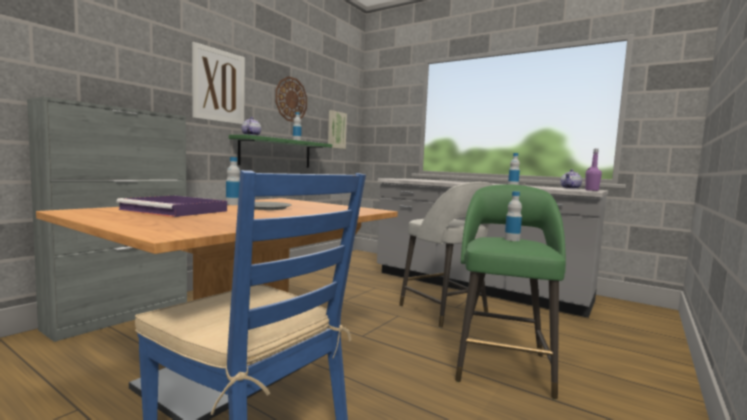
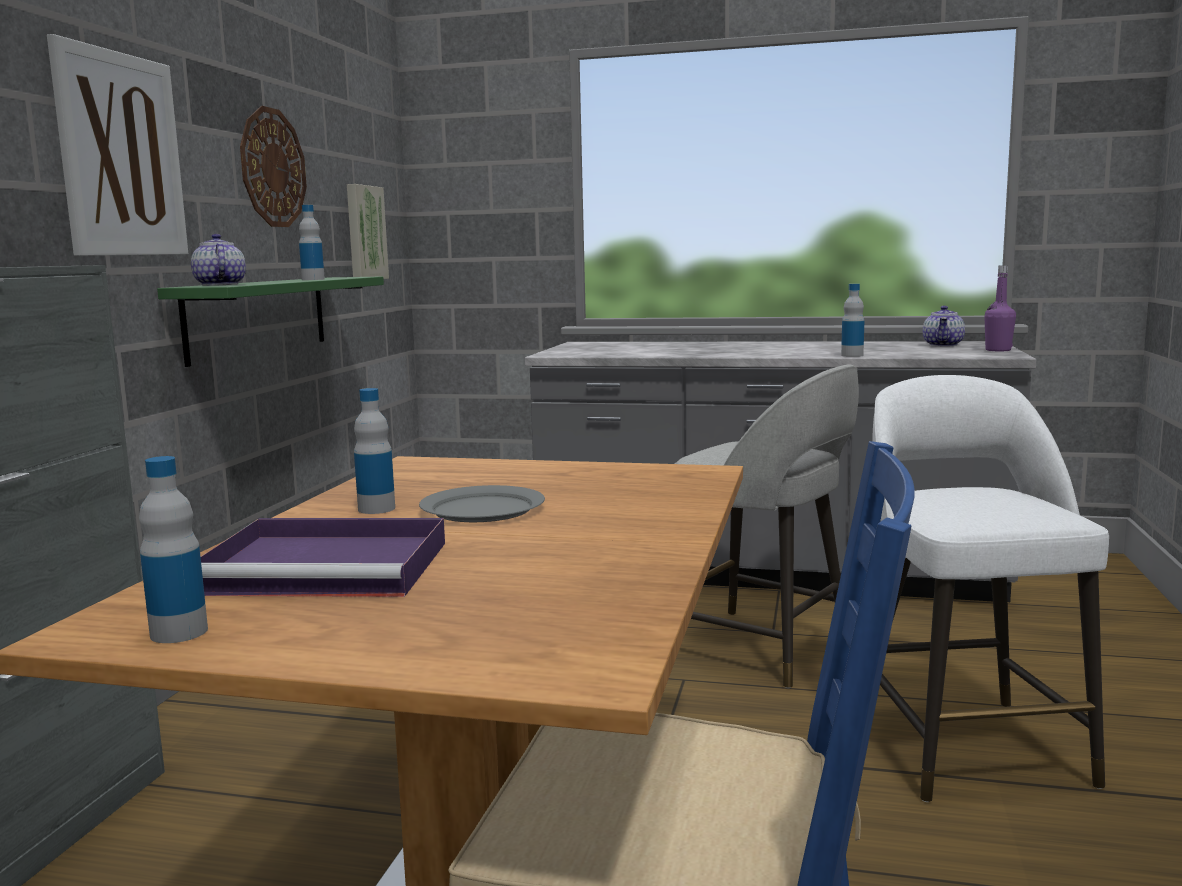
camera: 20 degrees left, 5 degrees up
green stool [455,184,566,399] -> white stool [872,375,1109,802]
bottle [505,191,522,241] -> bottle moved to [139,456,208,643]

